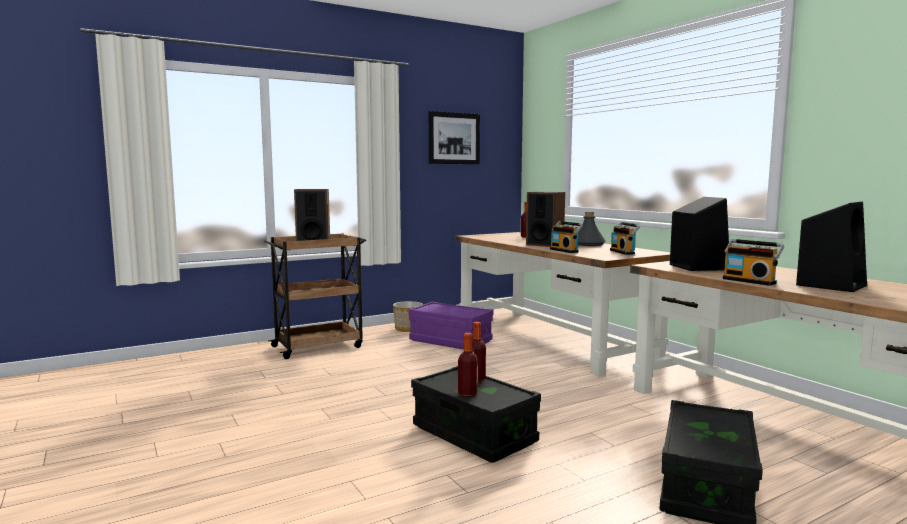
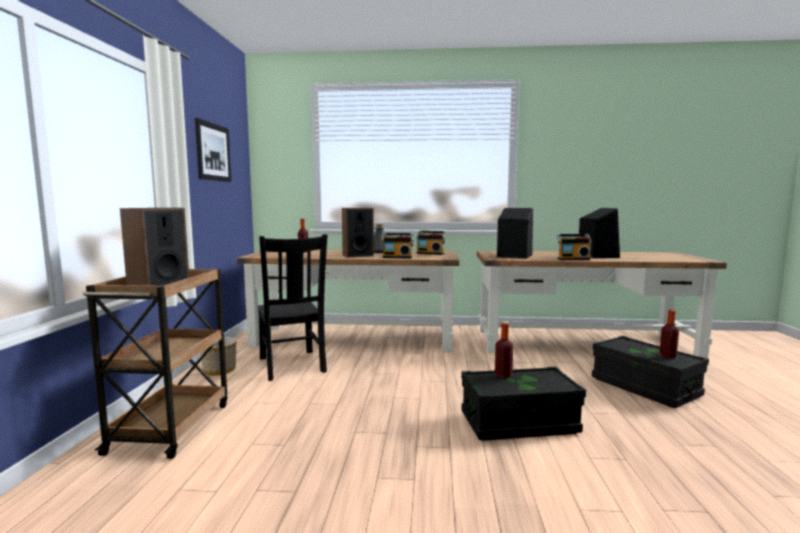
camera: 55 degrees left, 0 degrees up
purple storage box [408,302,494,350] -> black chair [258,234,328,381]
bottle [458,333,478,397] -> bottle moved to [659,310,679,358]

